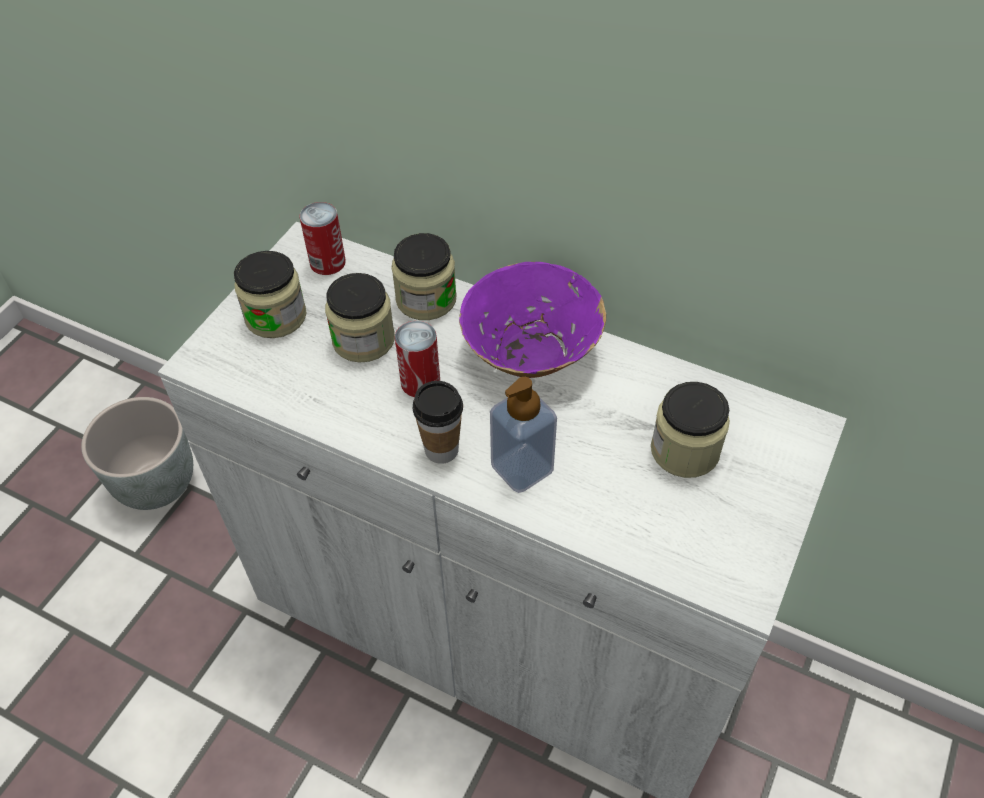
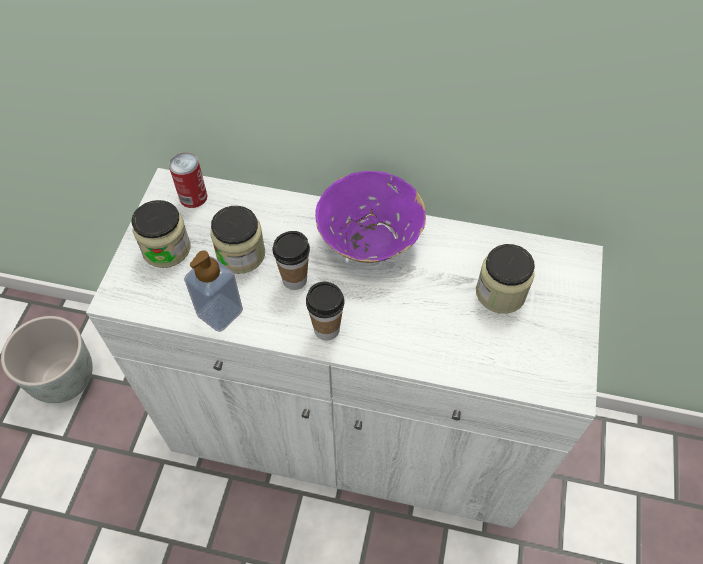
camera: 15 degrees left, 5 degrees up
jar [391,233,457,320] -> none
can [395,321,440,398] -> cup [272,231,310,290]
soap dispenser [490,377,557,493] -> soap dispenser moved to [184,250,243,332]

